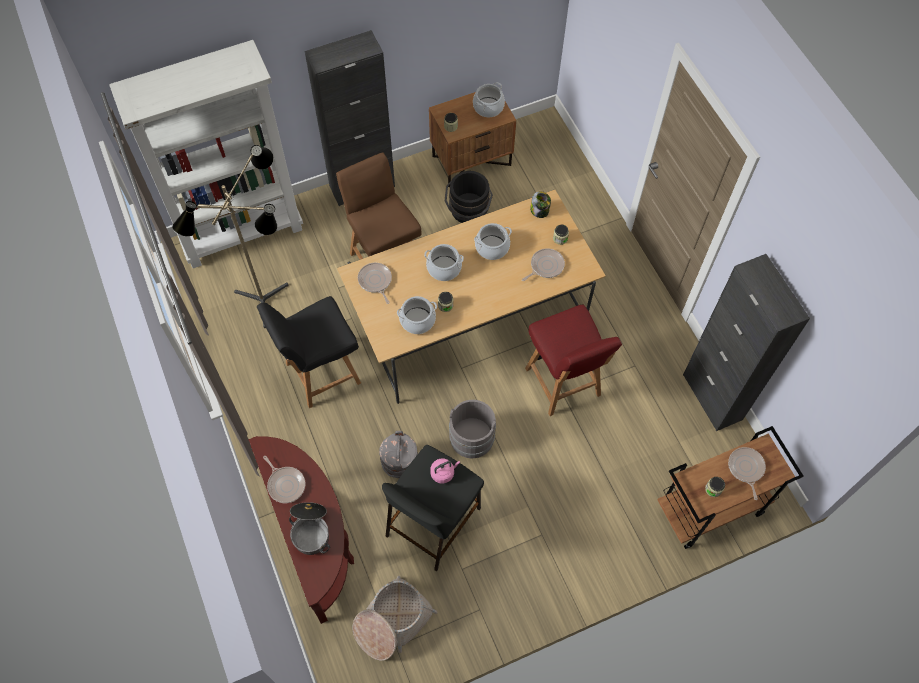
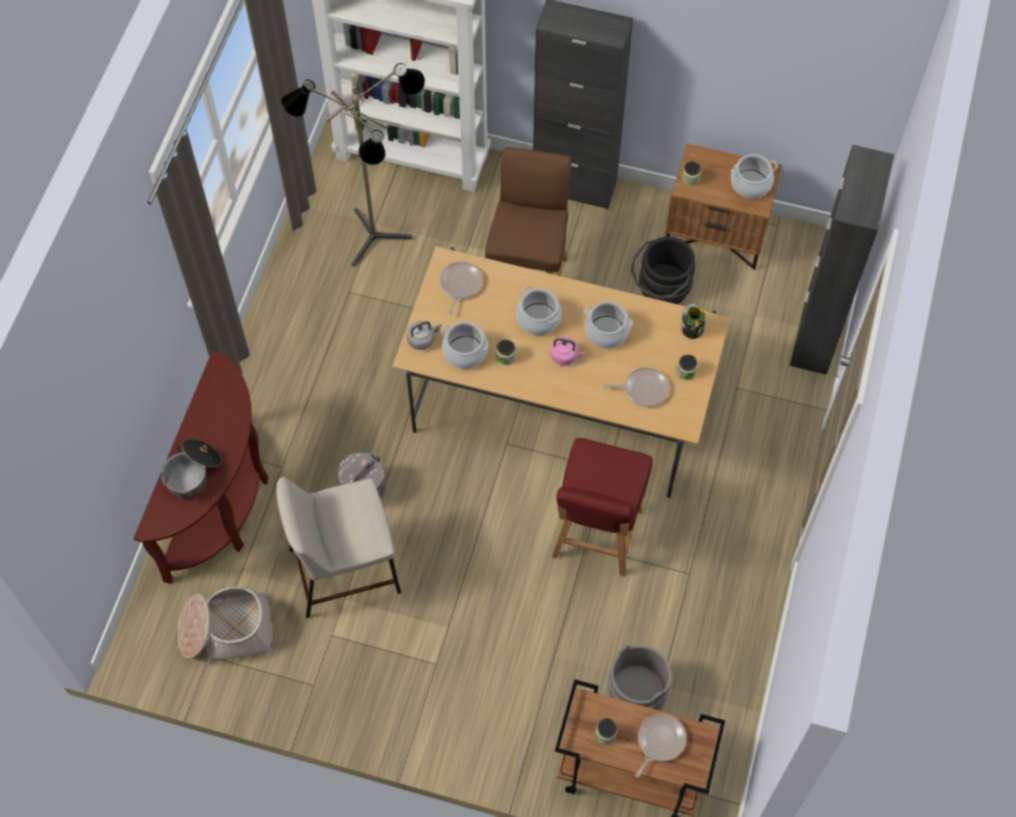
camera: 40 degrees right, 0 degrees up
black chair [257,296,361,408] -> none
frying pan [263,456,305,503] -> none
black stool [382,445,484,571] -> beige stool [276,477,401,618]
pink kettle [430,459,460,483] -> pink kettle moved to [550,337,586,366]
grey bucket [449,400,496,458] -> grey bucket moved to [607,645,671,711]
black cabinet [683,254,810,431] -> black cabinet moved to [790,145,894,375]
none -> grey kettle [407,321,442,350]

